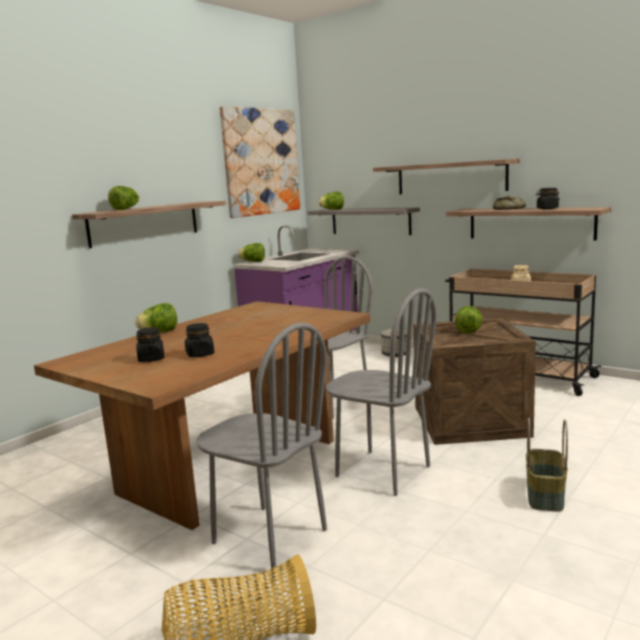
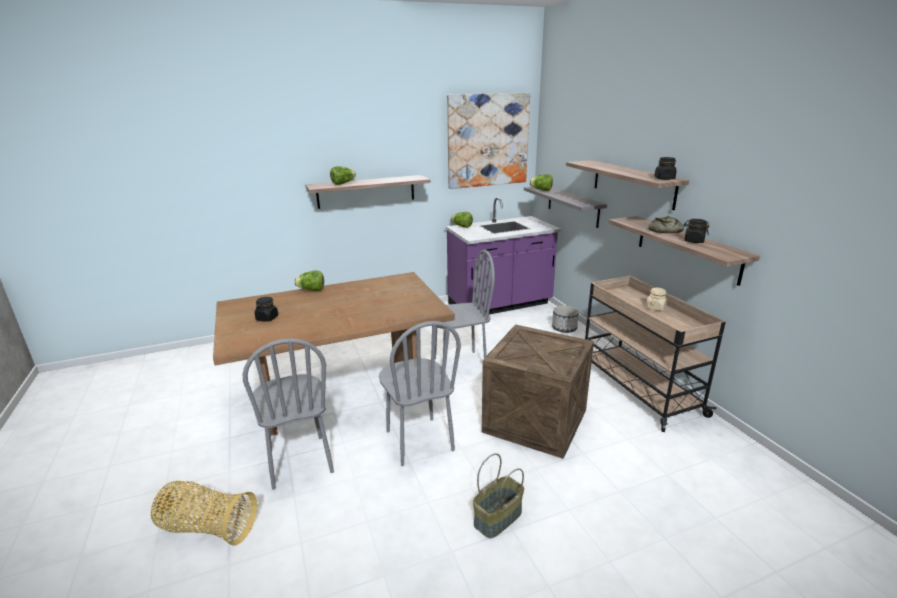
camera: 30 degrees right, 10 degrees up
black jar [185,323,214,357] -> black jar moved to [654,157,676,180]
lettuce [455,306,482,333] -> none

